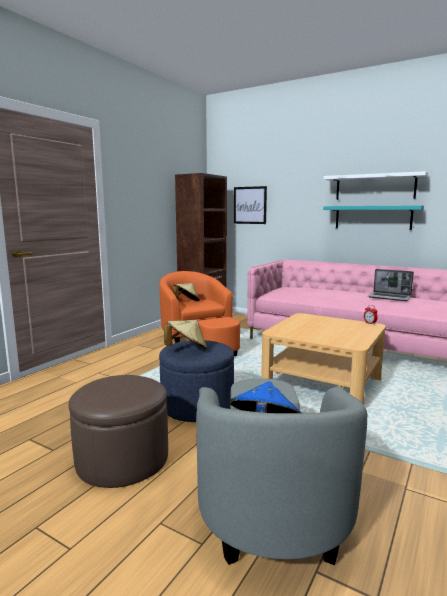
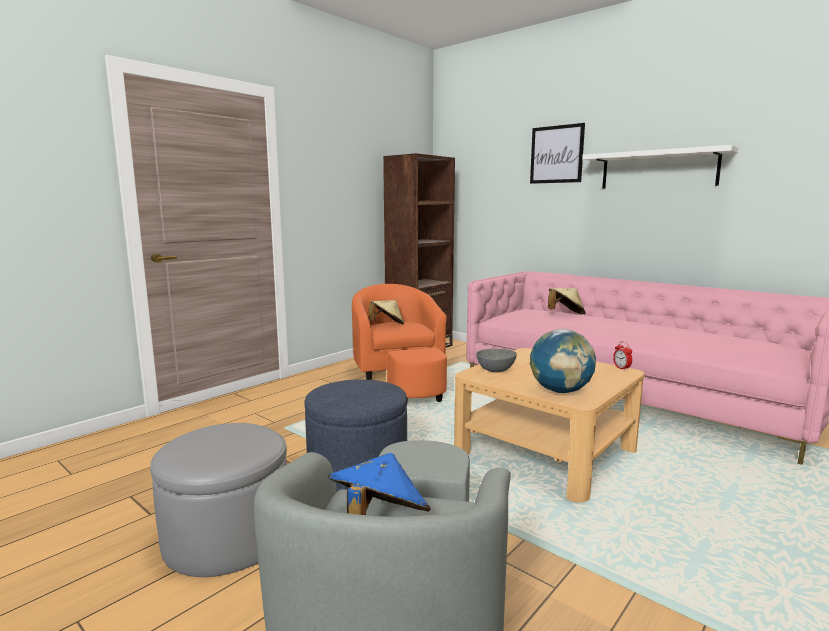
camera: 10 degrees right, 0 degrees up
brown ottoman [69,375,168,488] -> grey ottoman [150,423,287,577]
beige hat [164,320,207,349] -> beige hat moved to [548,288,586,314]
picture [234,186,267,224] -> picture moved to [530,123,585,184]
turquoise shelf [323,205,424,230] -> none
laptop [368,269,414,301] -> none
none -> grey bowl [476,349,517,372]
none -> globe [530,329,596,393]

